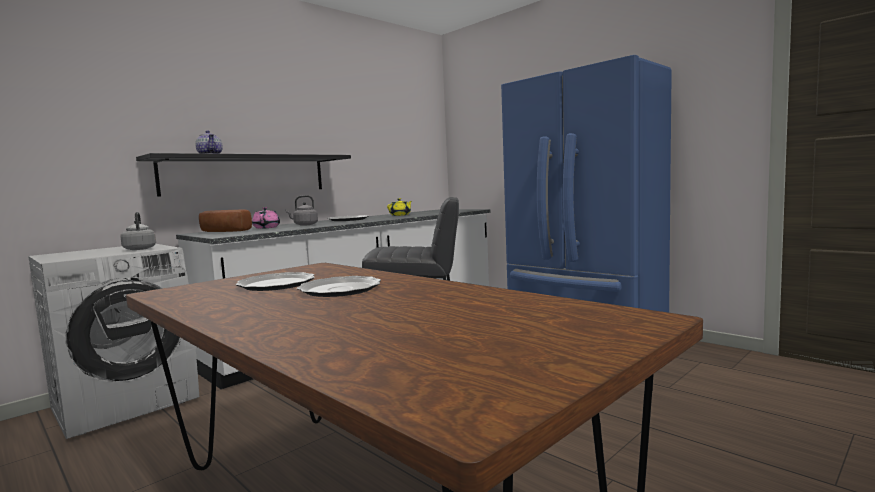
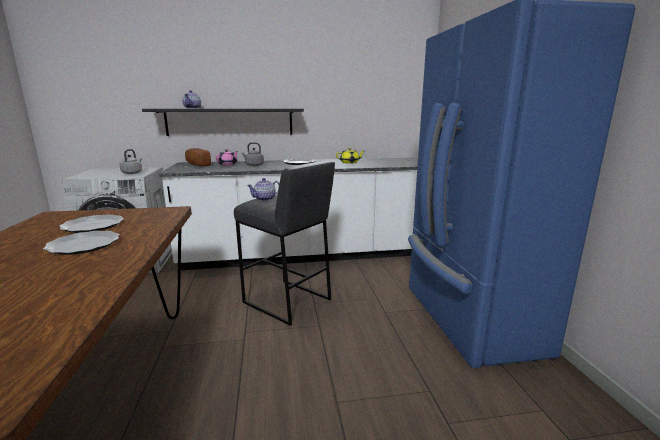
camera: 35 degrees right, 10 degrees up
none -> teapot [247,178,279,201]

